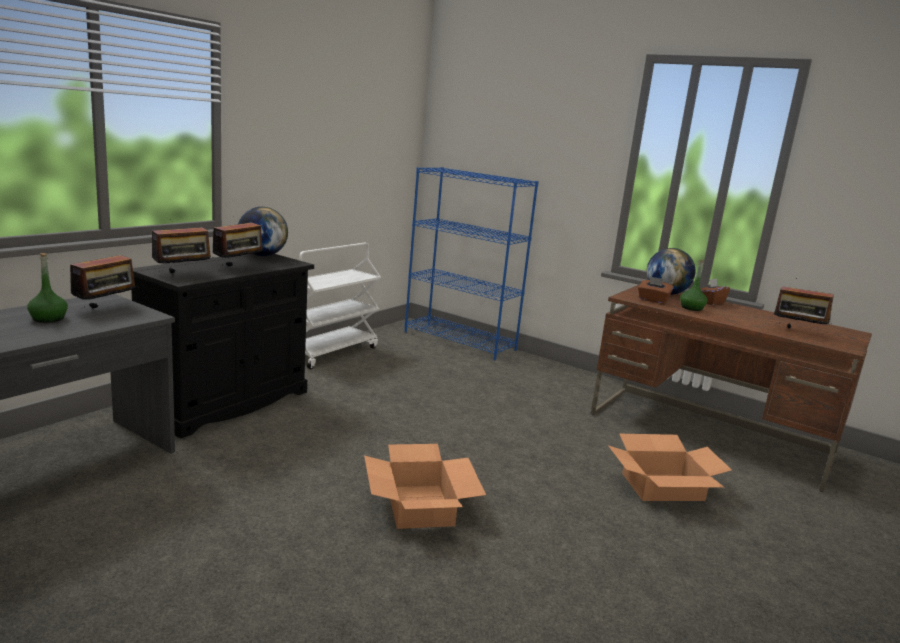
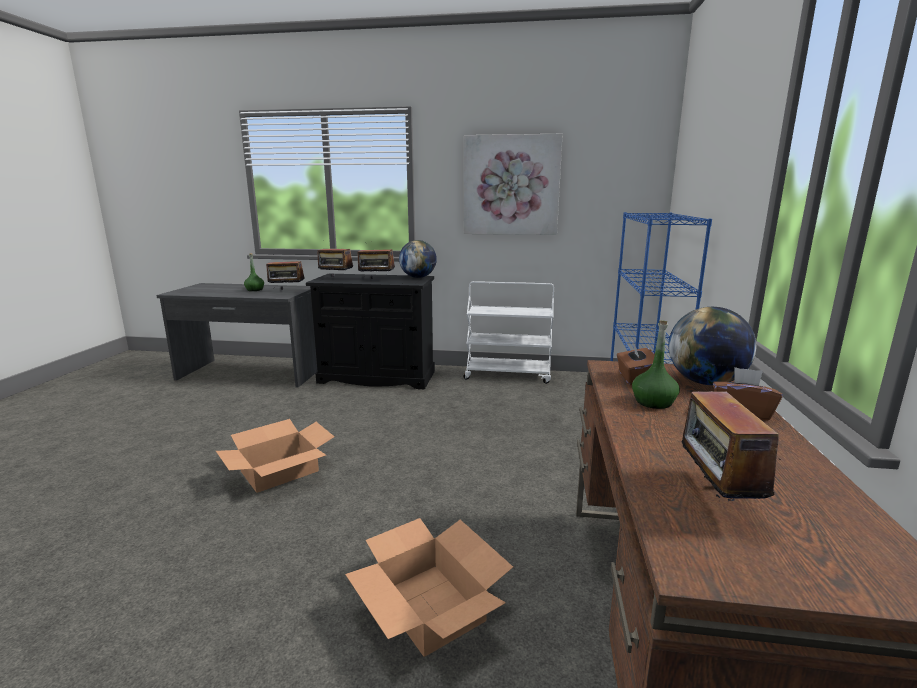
camera: 65 degrees right, 0 degrees up
none -> picture [464,134,563,235]

